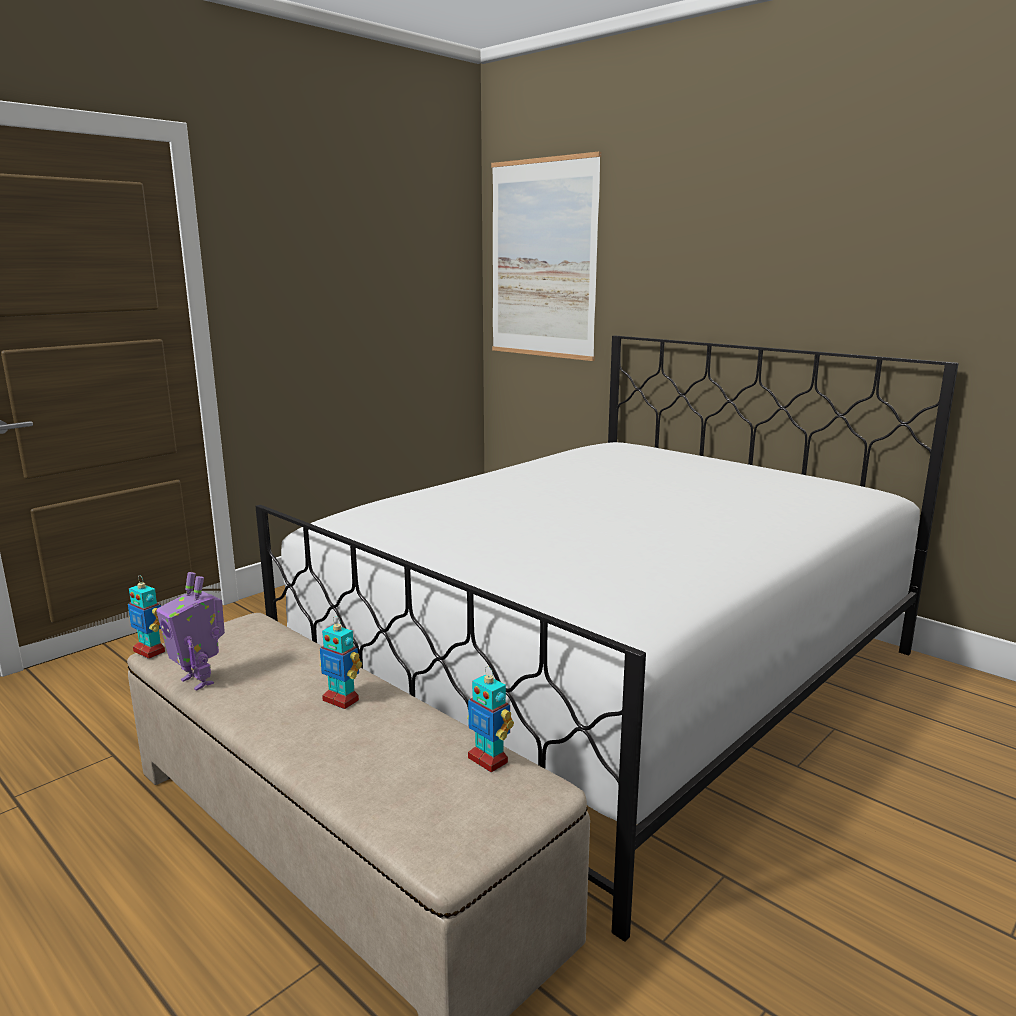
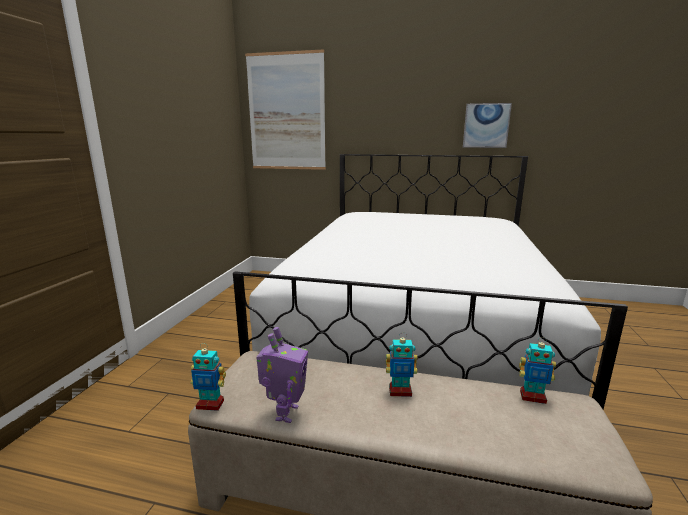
camera: 30 degrees left, 0 degrees up
toy robot [156,572,225,691] -> toy robot turned 90 degrees counterclockwise [256,327,308,423]
none -> picture [463,103,512,148]

